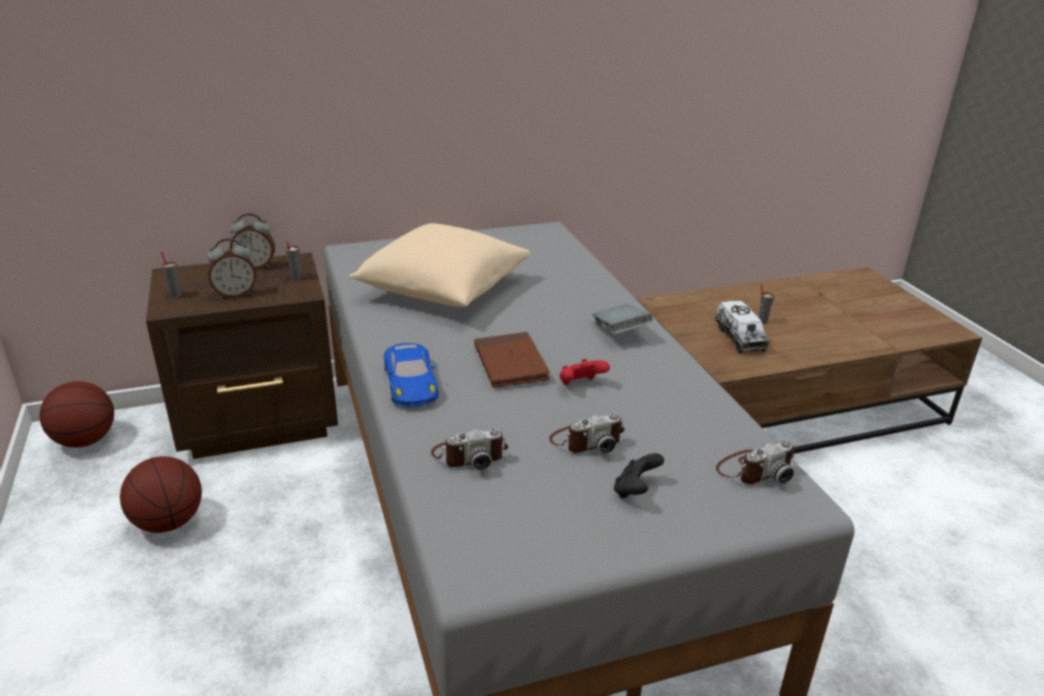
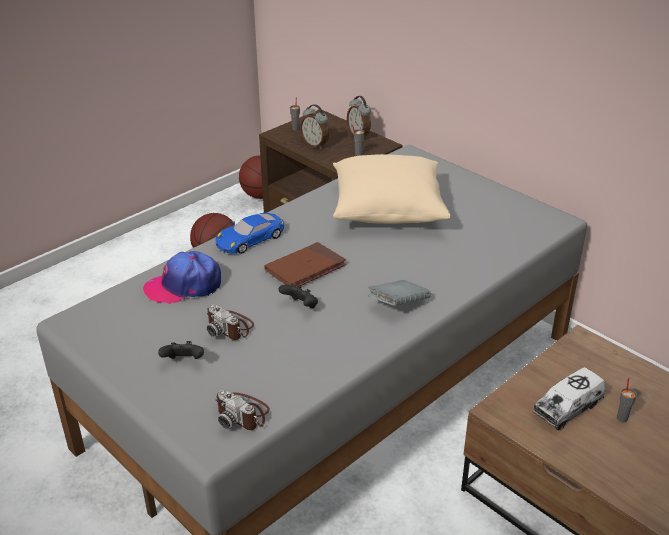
camera: 65 degrees right, 5 degrees up
camera [431,429,508,470] -> cap [143,251,221,304]
red game controller [560,359,610,385] -> black game controller [279,285,318,308]

